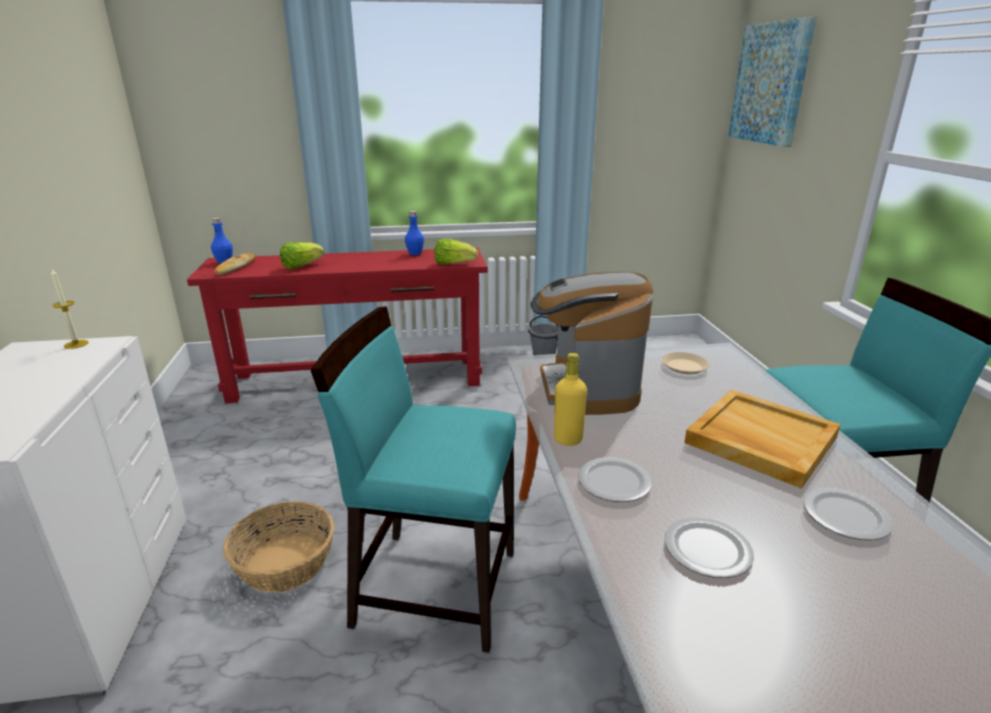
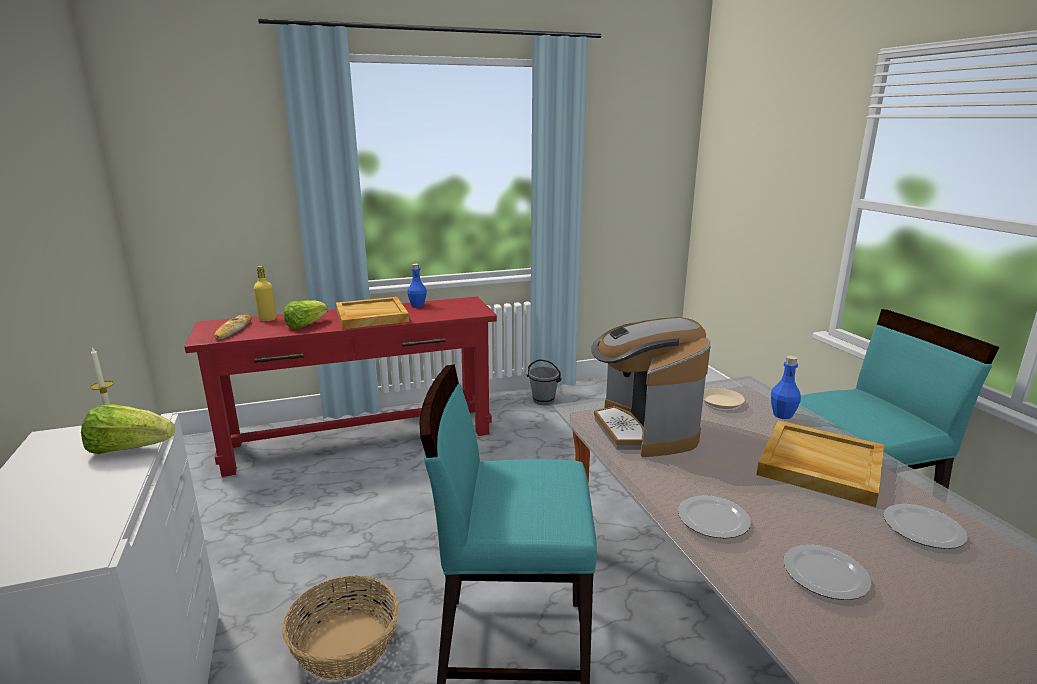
camera: 10 degrees left, 5 degrees down
blue bottle [211,218,233,264] -> blue bottle moved to [771,356,801,419]
lettuce [434,238,478,264] -> lettuce moved to [81,404,175,454]
yellow bottle [554,353,587,446] -> yellow bottle moved to [254,266,276,321]
picture [728,17,816,147] -> none
none -> beige tray [336,297,409,329]

